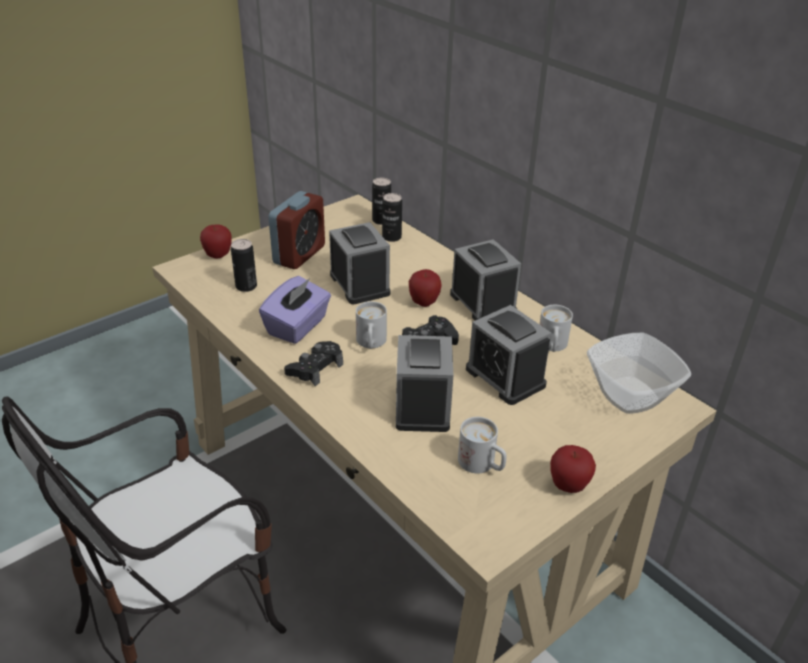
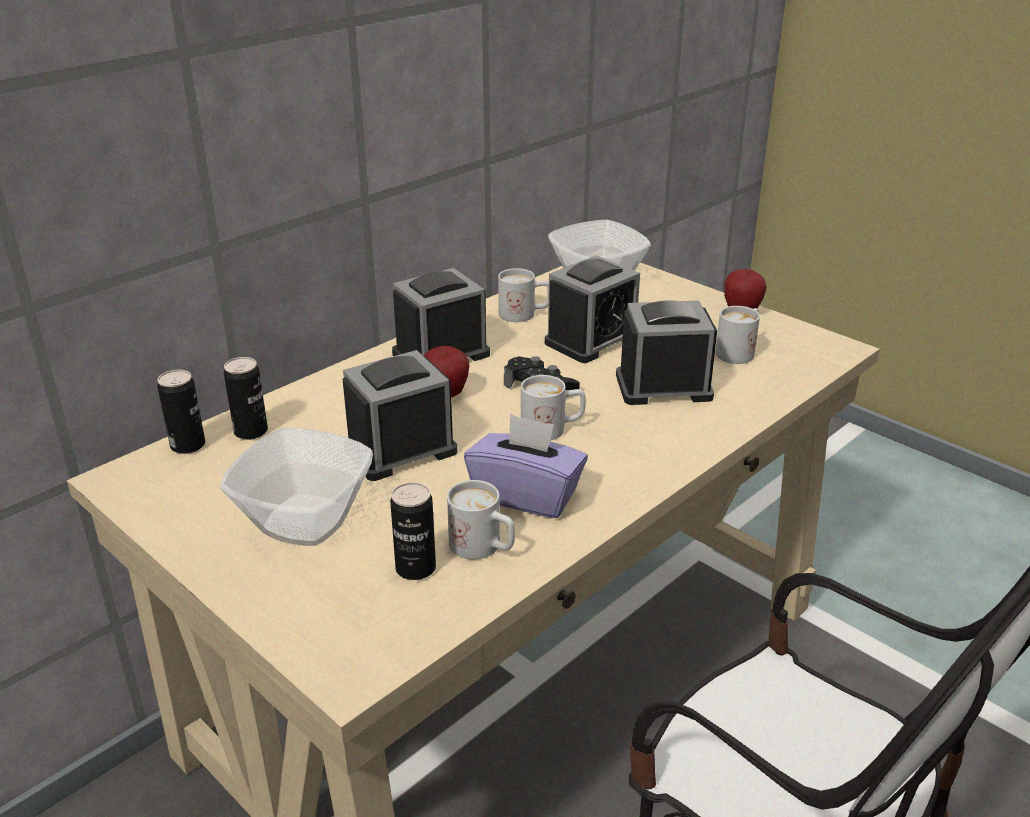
camera: 95 degrees left, 5 degrees down
apple [200,225,232,258] -> none
alarm clock [268,191,325,269] -> bowl [220,428,373,546]
black game controller [284,341,343,386] -> none
none -> white mug [447,480,515,559]

